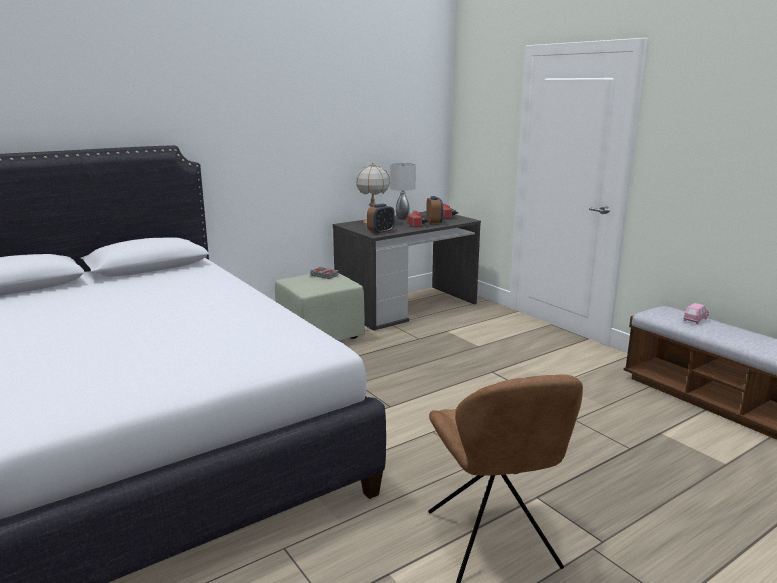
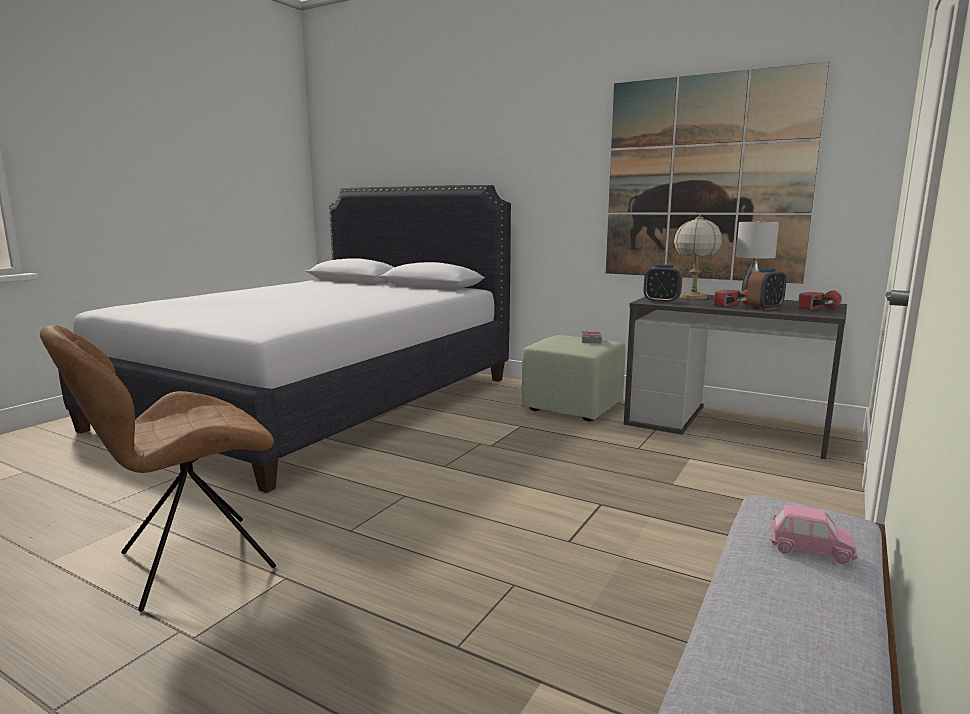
camera: 65 degrees right, 5 degrees down
none -> picture [606,61,829,284]

